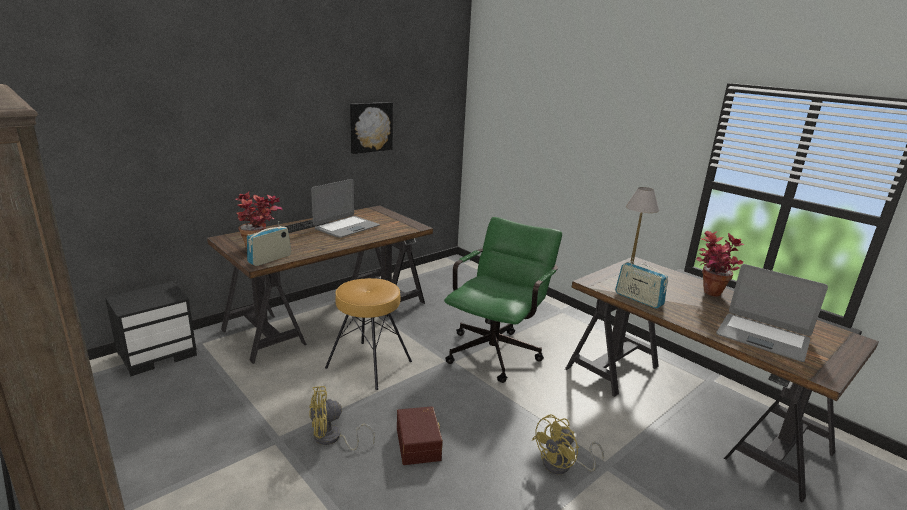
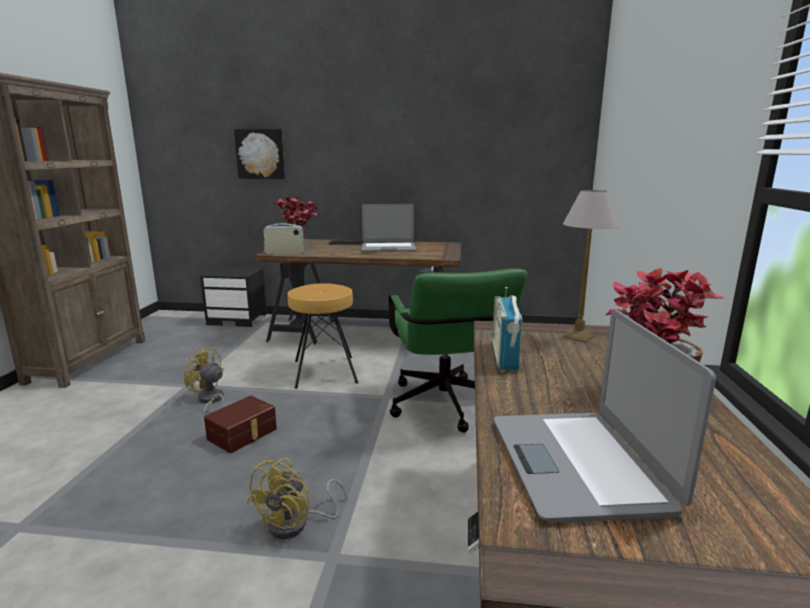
camera: 50 degrees right, 5 degrees down
picture [350,102,393,154] -> picture moved to [234,129,285,179]
green office chair [444,217,562,383] -> green office chair turned 90 degrees clockwise [389,268,527,433]
yellow fan [532,414,604,475] -> yellow fan turned 75 degrees counterclockwise [247,458,348,539]

